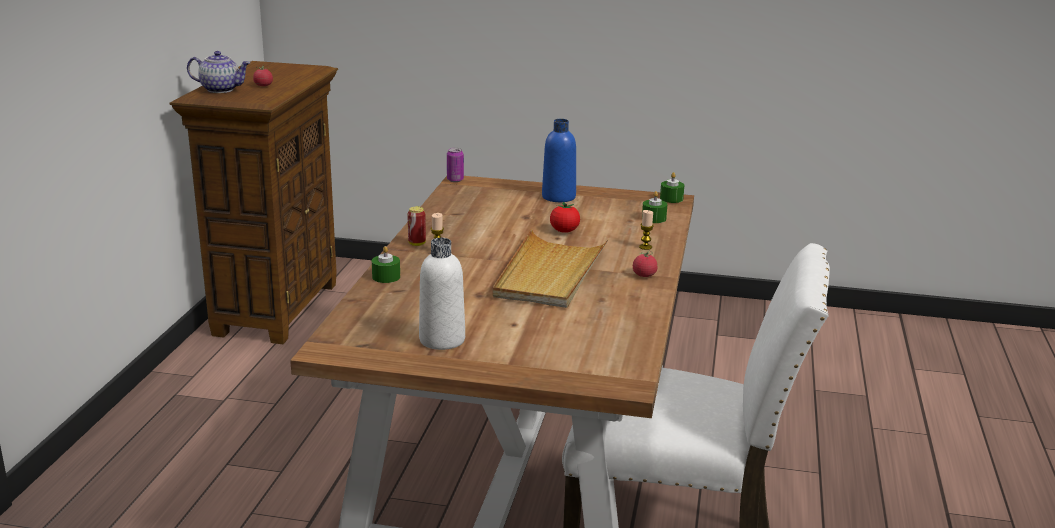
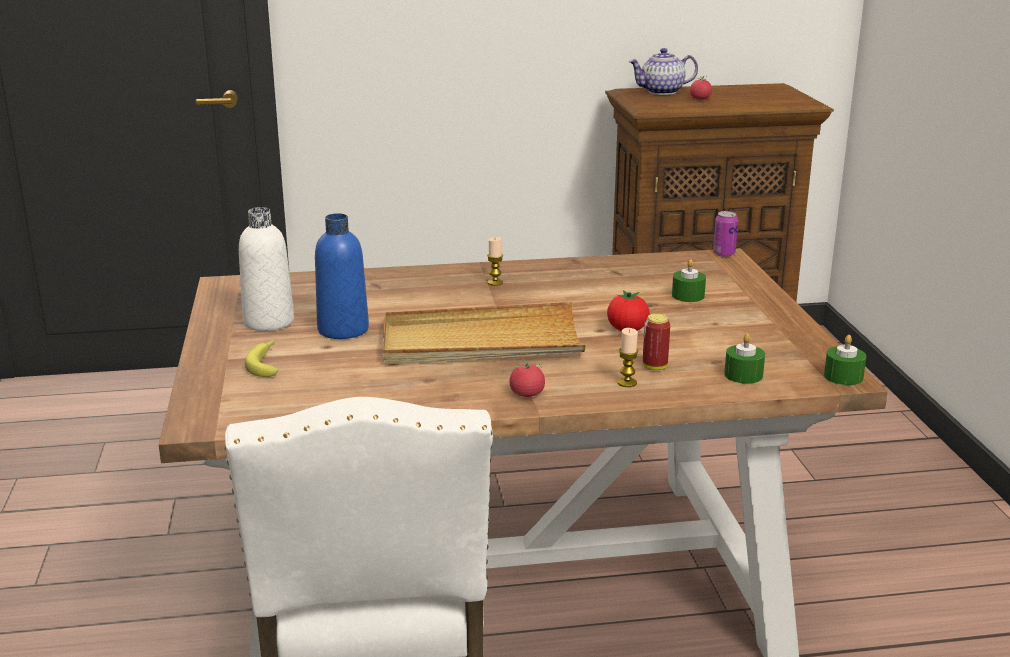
camera: 70 degrees right, 0 degrees up
teapot [187,51,250,93] -> teapot turned 90 degrees clockwise [628,48,698,95]
green candle [372,246,400,283] -> green candle moved to [672,259,706,302]
can [407,206,426,246] -> can moved to [643,314,670,370]
blue bottle [542,119,576,202] -> blue bottle moved to [315,213,369,339]
none -> banana [245,340,279,377]

